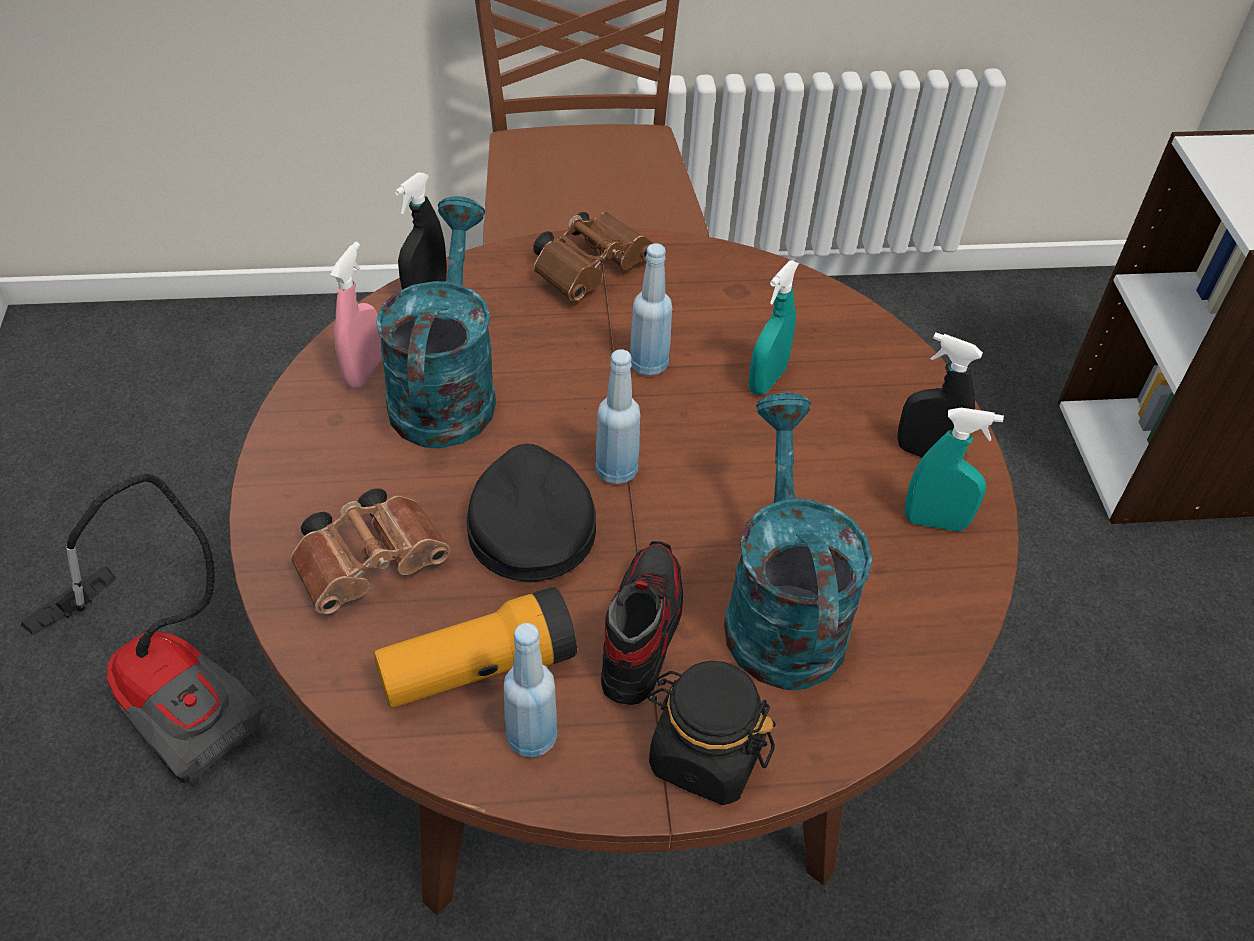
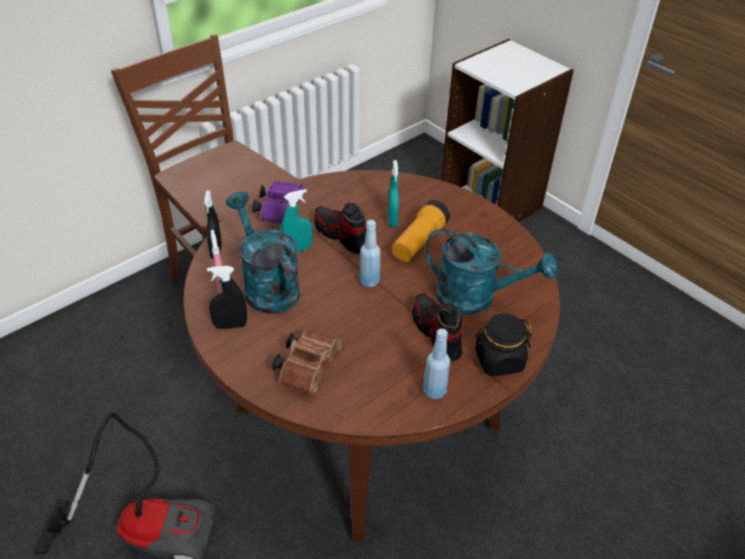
camera: 35 degrees left, 5 degrees down
flashlight [374,587,577,708] -> flashlight moved to [392,200,450,262]
black cap [467,444,596,582] -> none
brown binoculars [533,212,653,301] -> purple binoculars [252,181,304,223]
blue bottle [630,243,672,376] -> shoe [314,203,366,254]
turquoise watering can [724,393,873,690] -> turquoise watering can turned 150 degrees clockwise [425,229,557,315]
black spray bottle [897,332,983,457] -> black spray bottle moved to [207,266,247,329]
turquoise spray bottle [905,408,1004,531] -> turquoise spray bottle moved to [281,189,313,252]

